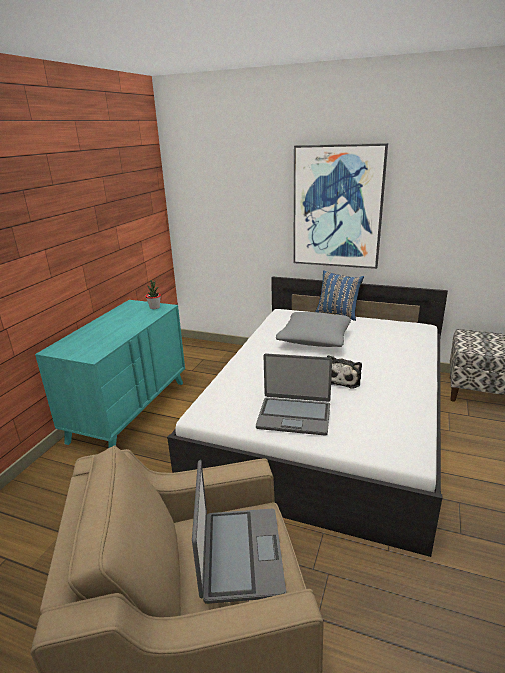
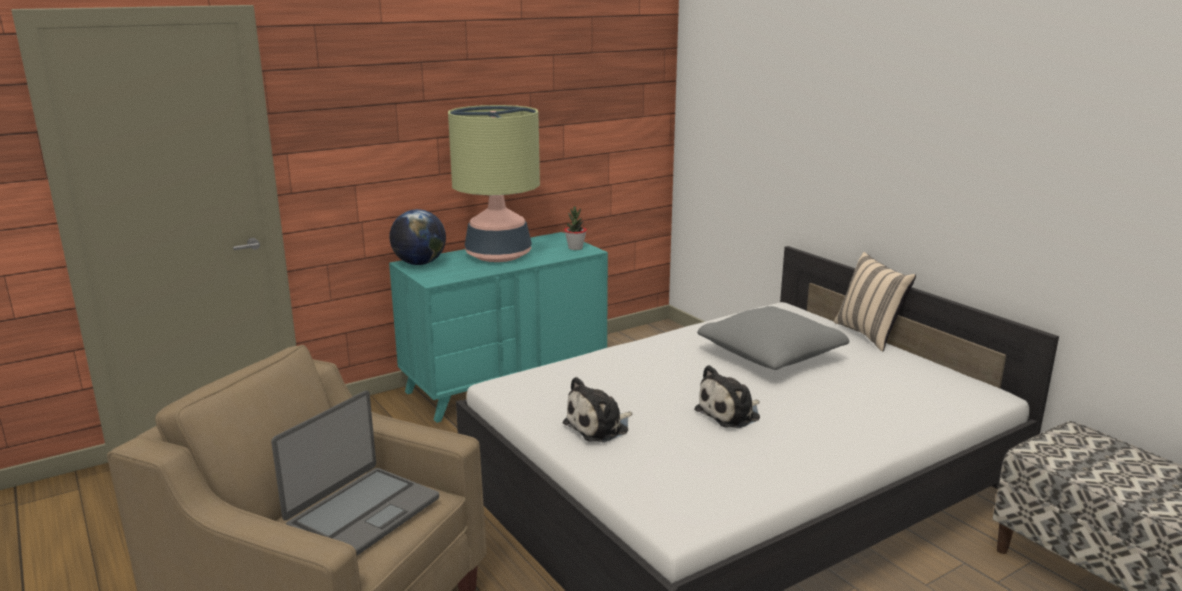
camera: 35 degrees right, 5 degrees down
laptop [256,354,332,435] -> plush toy [563,377,632,442]
picture [293,143,388,269] -> none
blue pillow [315,270,364,321] -> beige pillow [834,252,916,351]
none -> globe [389,209,446,265]
none -> table lamp [448,105,540,262]

